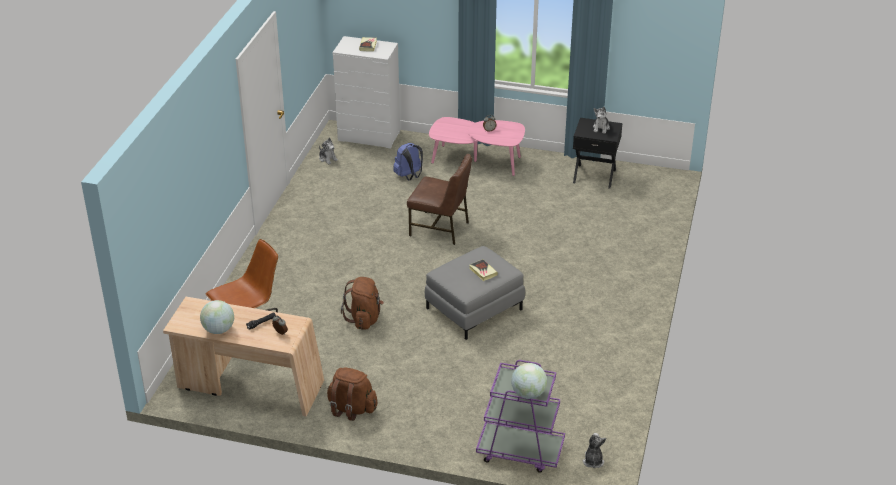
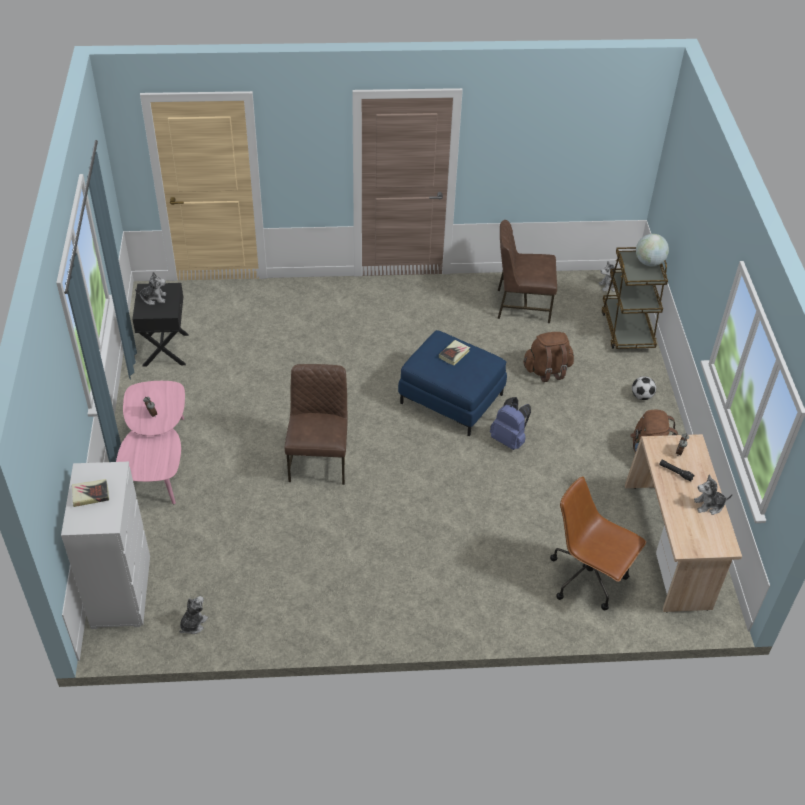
camera: 110 degrees left, 10 degrees up
globe [200,300,234,334] -> plush toy [694,474,733,515]
brown backpack [341,277,384,330] -> brown backpack moved to [523,332,574,382]
blue backpack [393,143,423,180] -> blue backpack moved to [490,397,531,450]
grey ottoman [425,246,525,340] -> blue ottoman [398,330,507,436]
purple cart [476,360,565,473] -> brown cart [602,247,668,349]
none -> brown chair [498,220,557,323]
none -> football [632,376,656,400]

